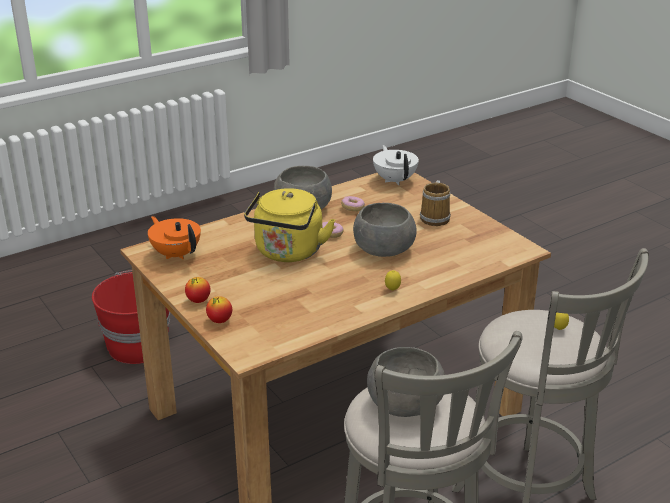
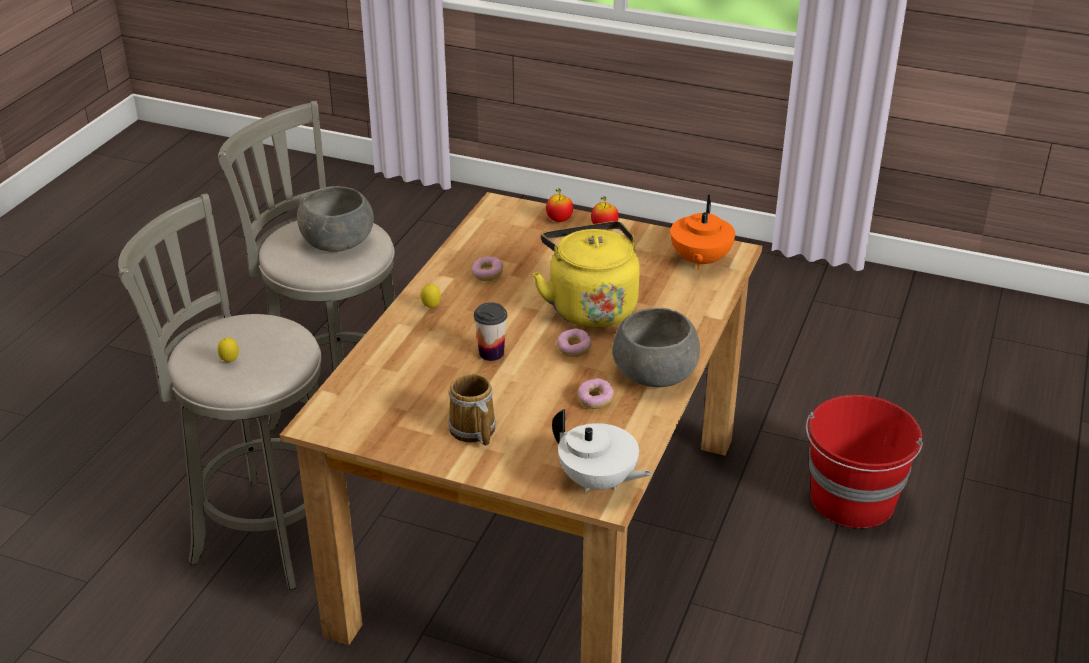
camera: 145 degrees right, 5 degrees up
orange teapot [148,216,201,259] -> orange teapot turned 90 degrees clockwise [670,195,735,270]
grey bowl [353,203,417,257] -> cup [474,302,507,361]
none -> donut [472,256,503,281]

